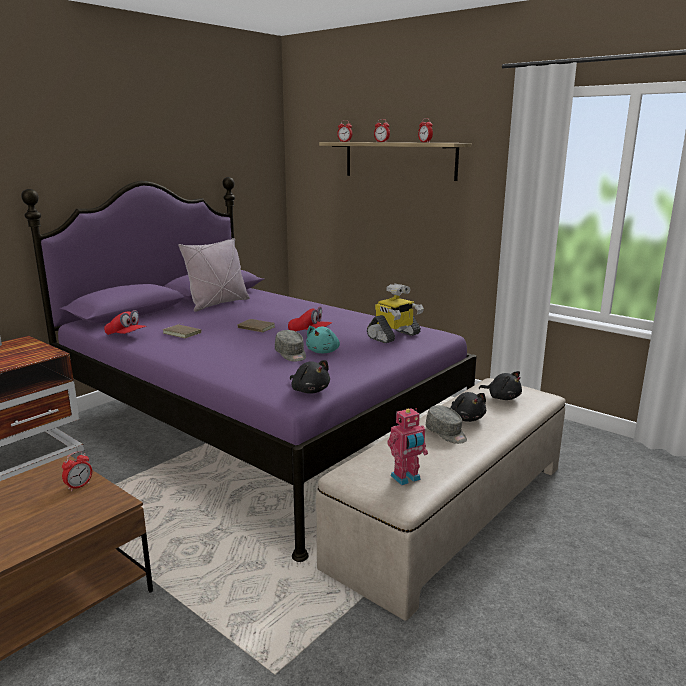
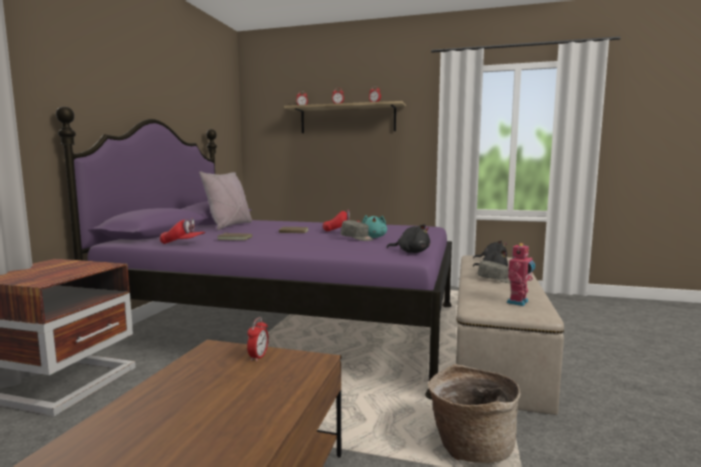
camera: 25 degrees left, 10 degrees down
toy robot [367,283,424,343] -> none
none -> basket [428,364,521,463]

